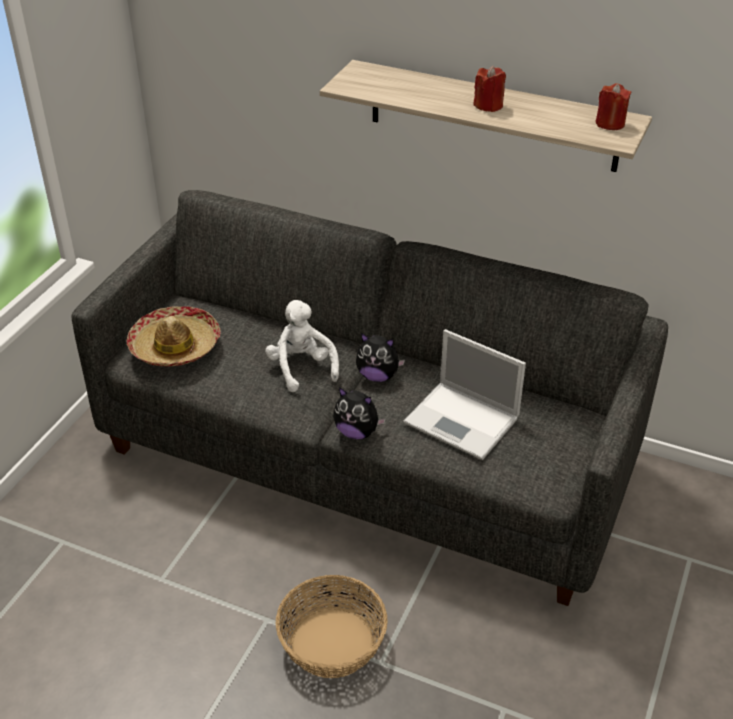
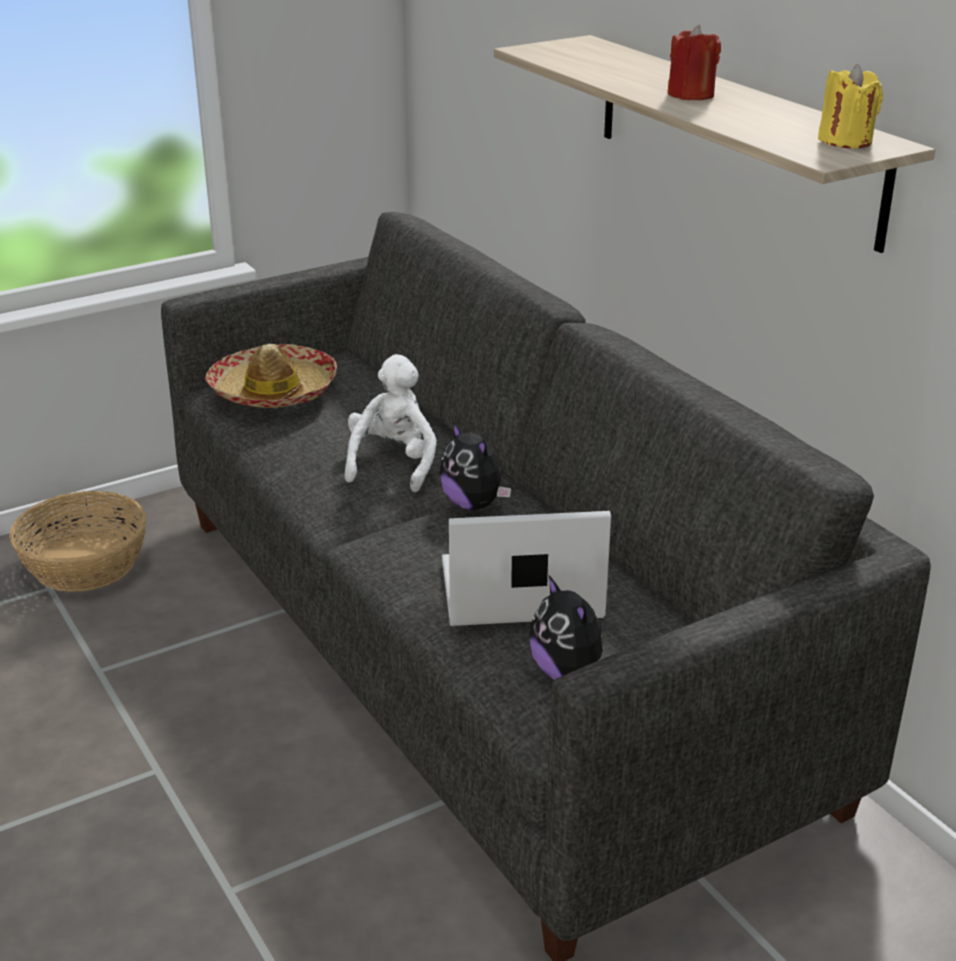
camera: 35 degrees right, 10 degrees down
basket [276,575,388,678] -> basket moved to [10,491,147,592]
plush toy [333,387,386,439] -> plush toy moved to [529,575,603,680]
laptop [403,329,526,460] -> laptop turned 105 degrees clockwise [442,511,611,626]
red candle [595,83,631,130] -> yellow candle [818,64,883,148]

